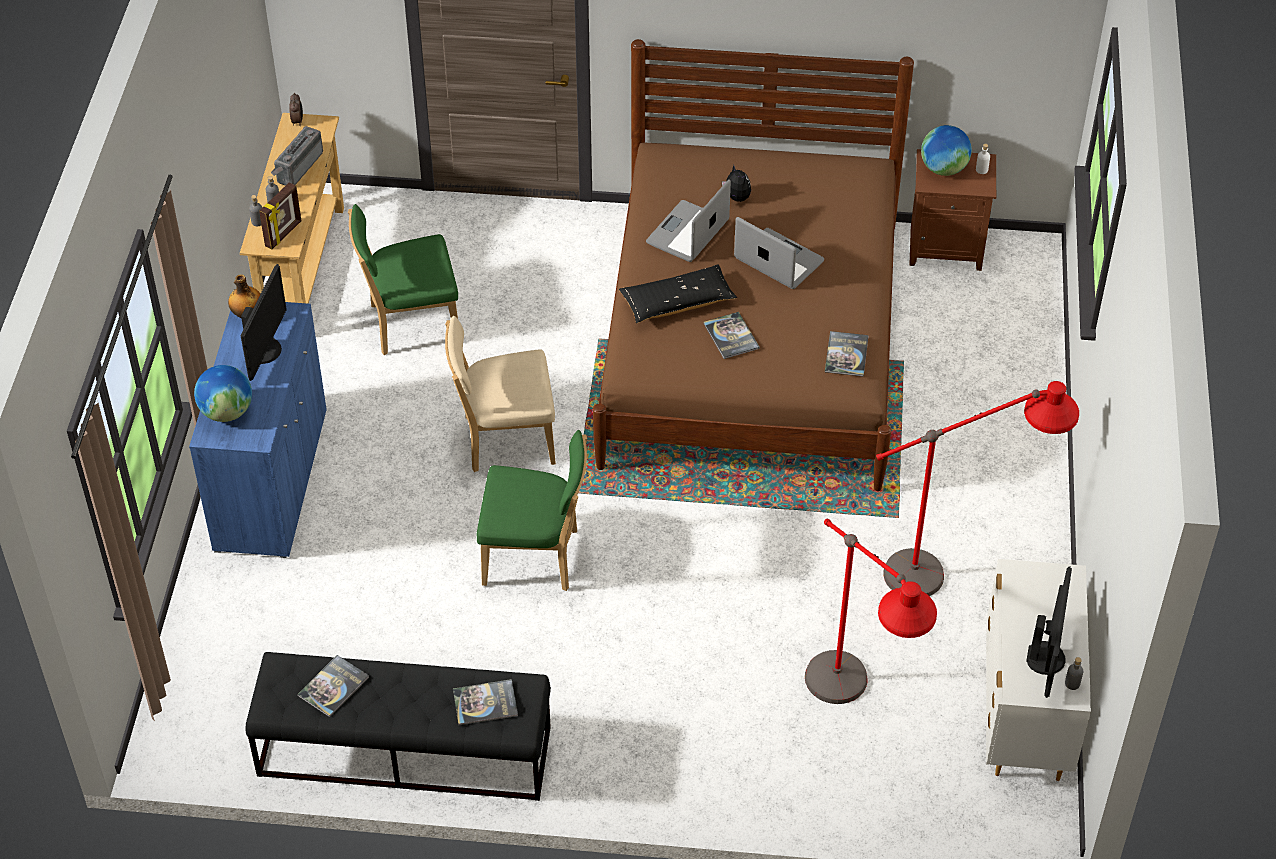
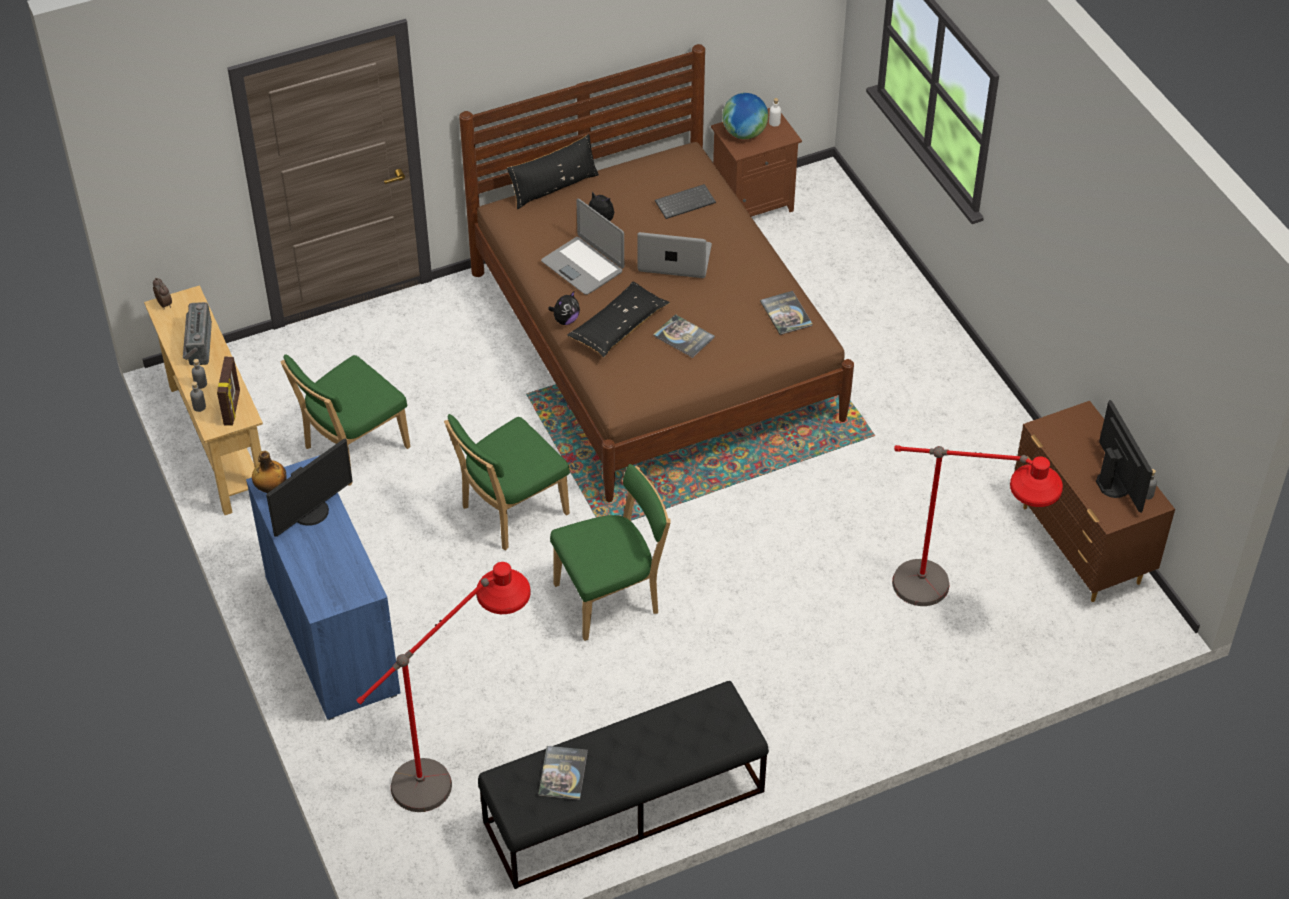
camera: 30 degrees left, 0 degrees up
globe [194,365,252,422] -> none
monitor [241,264,287,381] -> monitor turned 60 degrees clockwise [266,438,353,537]
beige chair [445,316,556,472] -> green chair [444,414,570,550]
book [453,679,518,726] -> none
laptop [646,179,731,262] -> laptop turned 45 degrees counterclockwise [541,199,624,295]
red floor lamp [876,381,1079,596] -> red floor lamp moved to [356,562,531,812]
white dresser [986,559,1091,781] -> brown dresser [1015,401,1175,602]
none -> black pillow [507,134,599,209]
none -> plush toy [548,291,580,325]
none -> keyboard [655,184,716,219]

